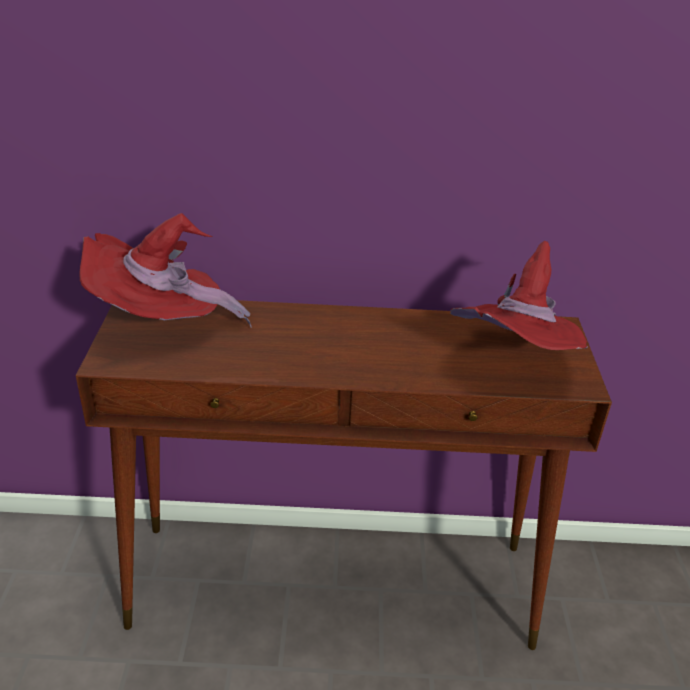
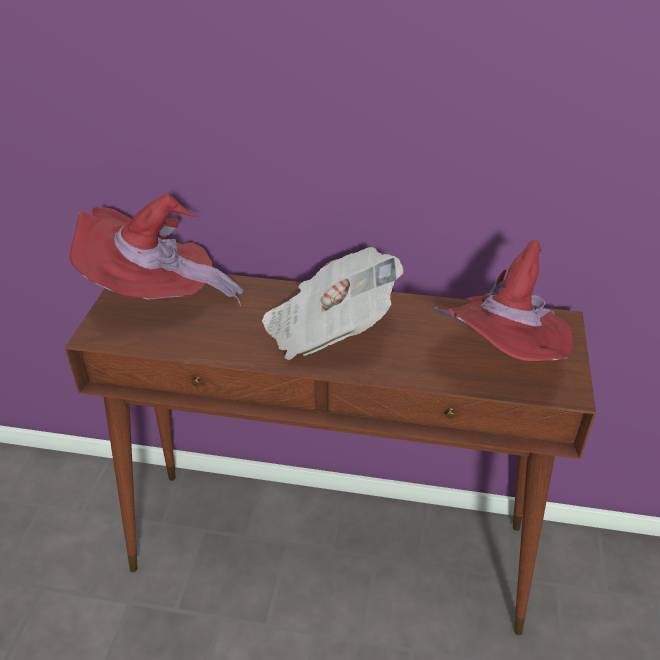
camera: 10 degrees right, 5 degrees up
none -> newspaper [262,247,404,360]

